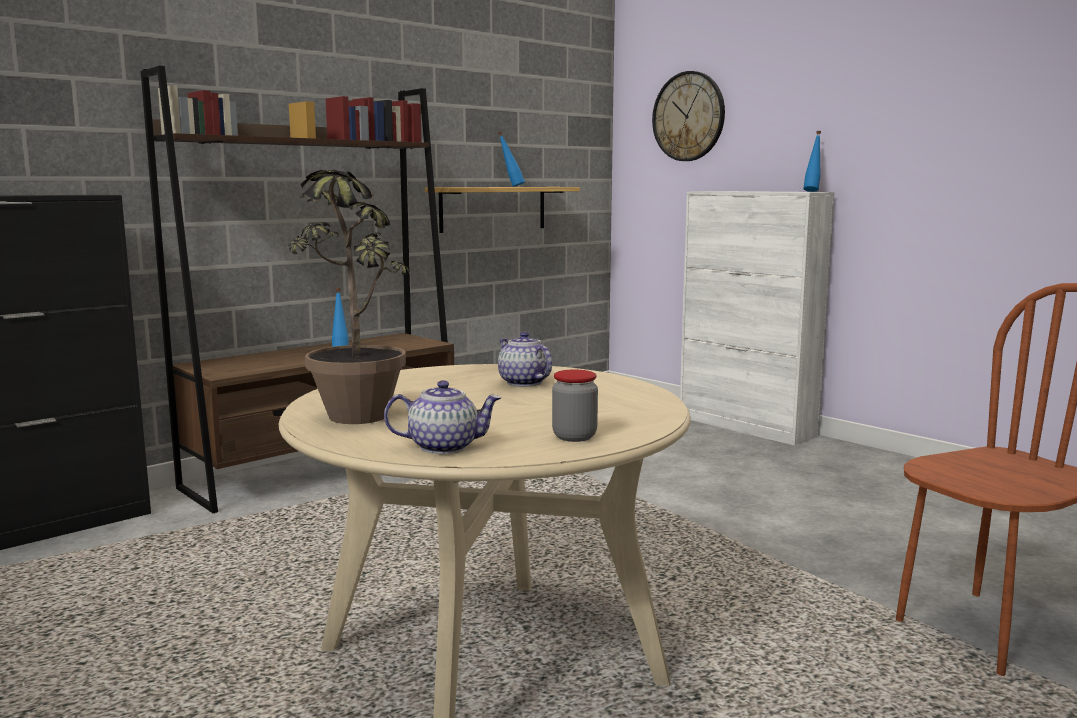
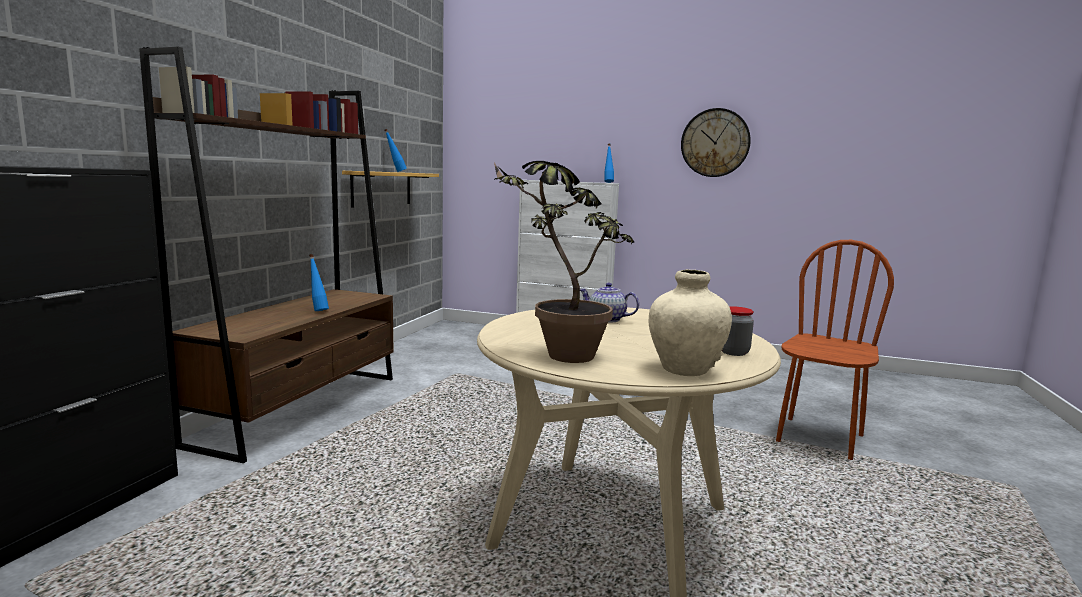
camera: 30 degrees left, 0 degrees up
teapot [384,380,501,454] -> beige vase [649,269,732,376]
wall clock [652,71,725,161] -> wall clock moved to [681,108,751,177]

